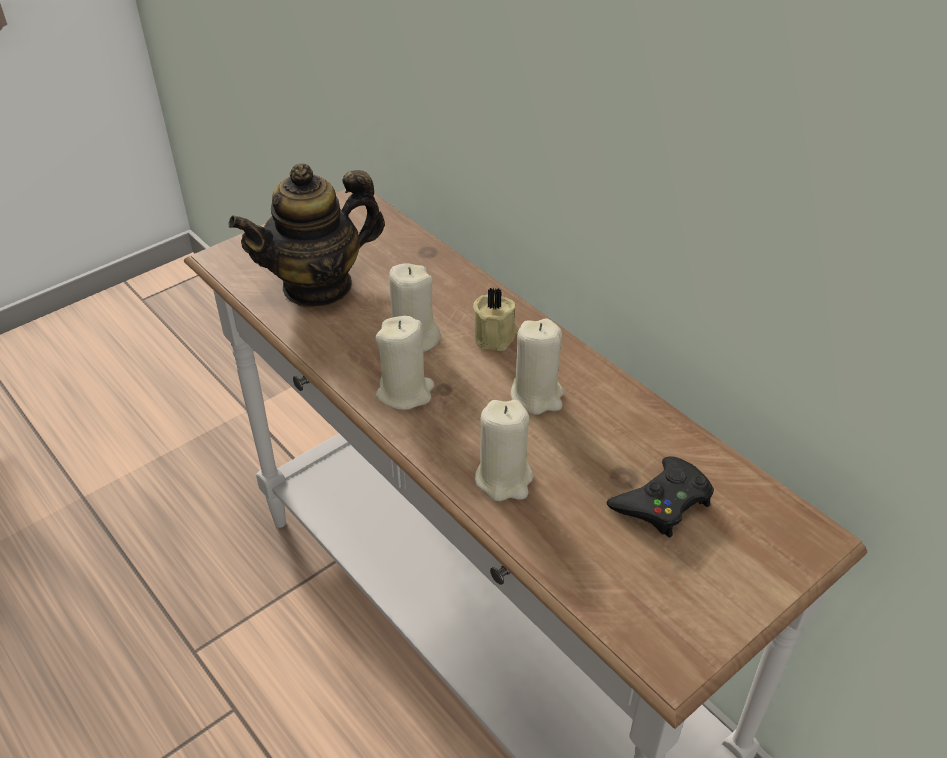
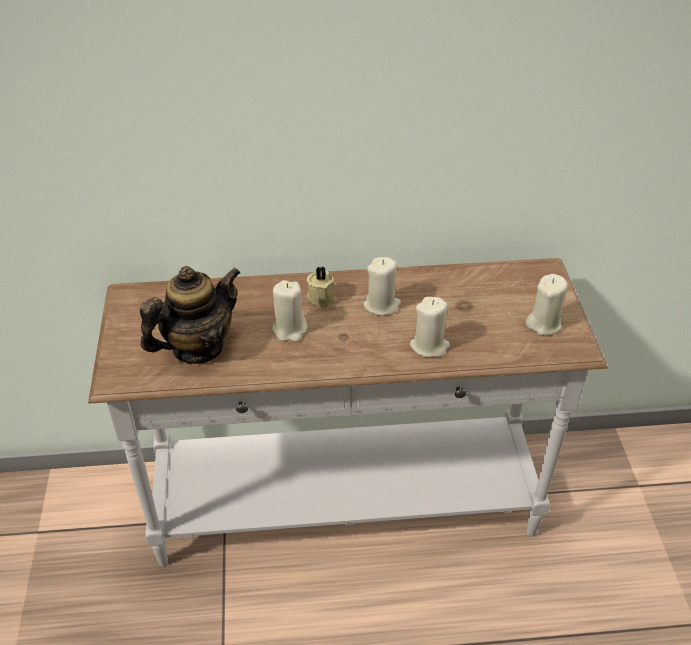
camera: 55 degrees left, 0 degrees up
teapot [228,163,385,308] -> teapot turned 135 degrees counterclockwise [140,266,240,364]
beige candle [376,316,434,410] -> beige candle moved to [526,274,568,336]
black game controller [607,456,714,538] -> none

